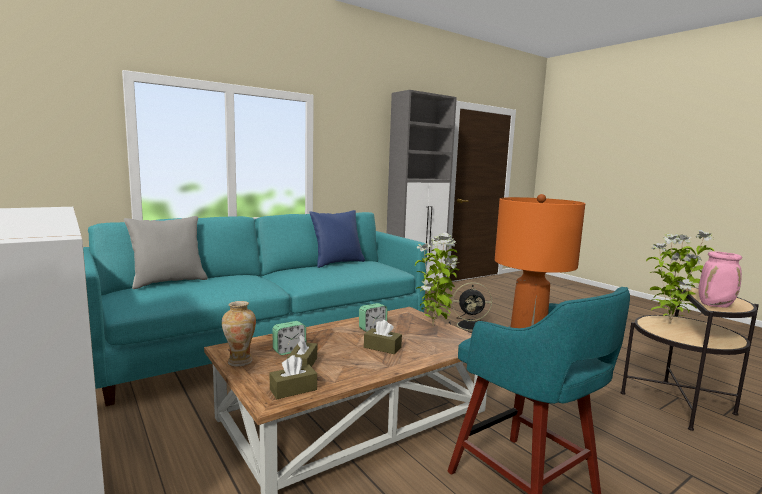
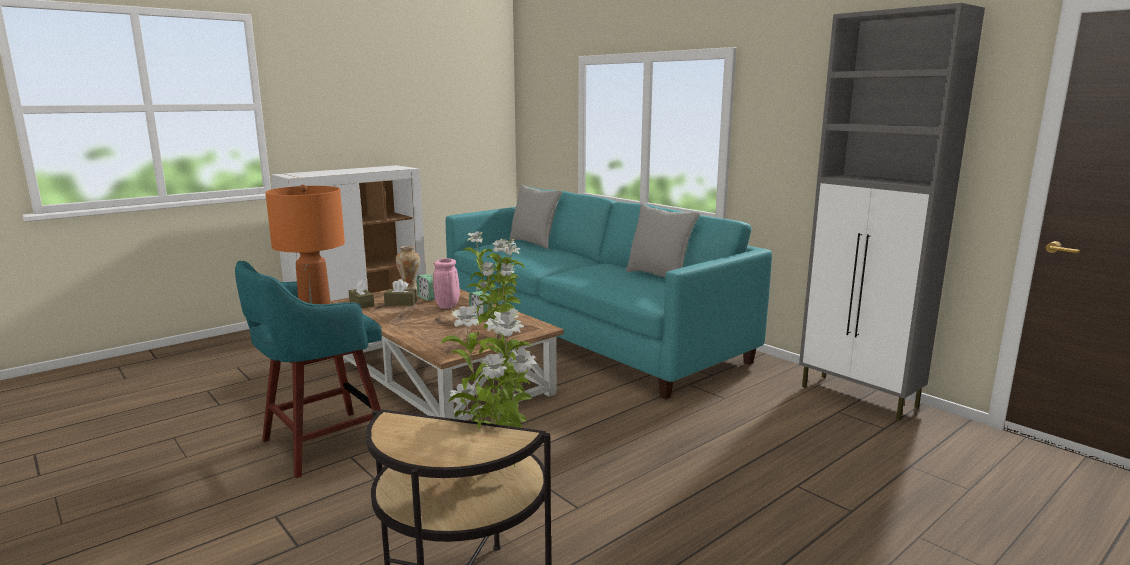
camera: 85 degrees right, 5 degrees up
blue pillow [309,210,365,268] -> grey pillow [626,204,700,278]
brown tissue box [364,320,402,354] -> none
black fan [449,282,492,333] -> none
pink vase [698,251,742,308] -> pink vase moved to [433,258,460,309]

